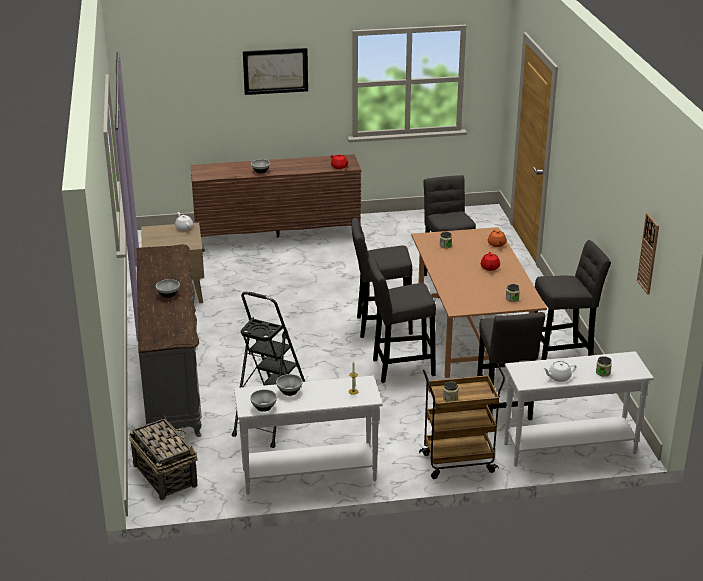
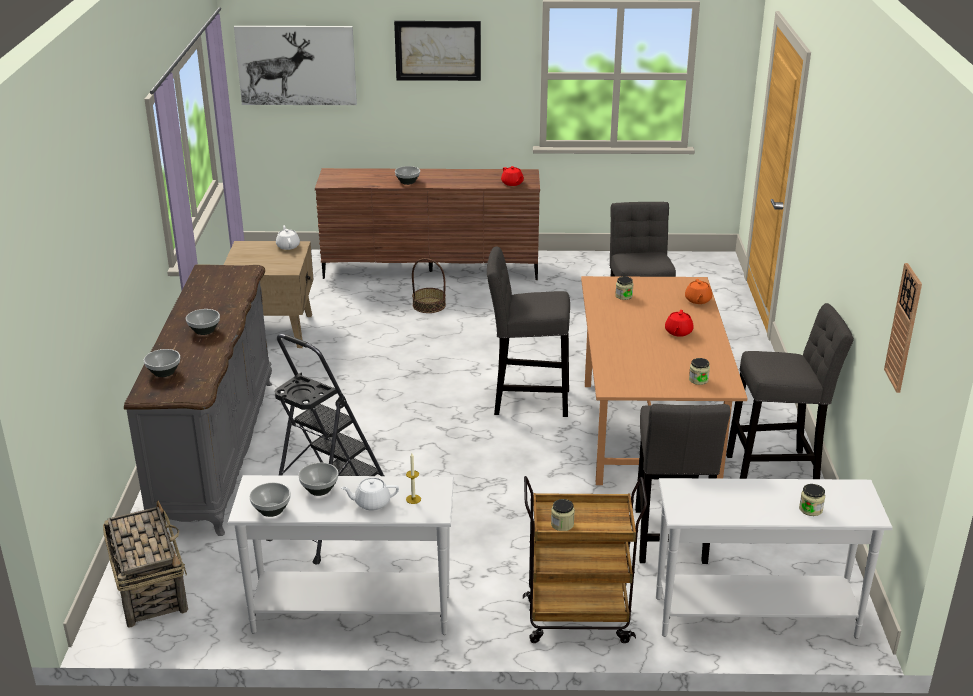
camera: 10 degrees right, 0 degrees up
grey stool [368,256,436,383] -> none
white teapot [543,361,576,382] -> white teapot moved to [341,478,399,510]
none -> bowl [144,349,180,377]
none -> picture [234,26,357,105]
none -> basket [412,258,446,313]

